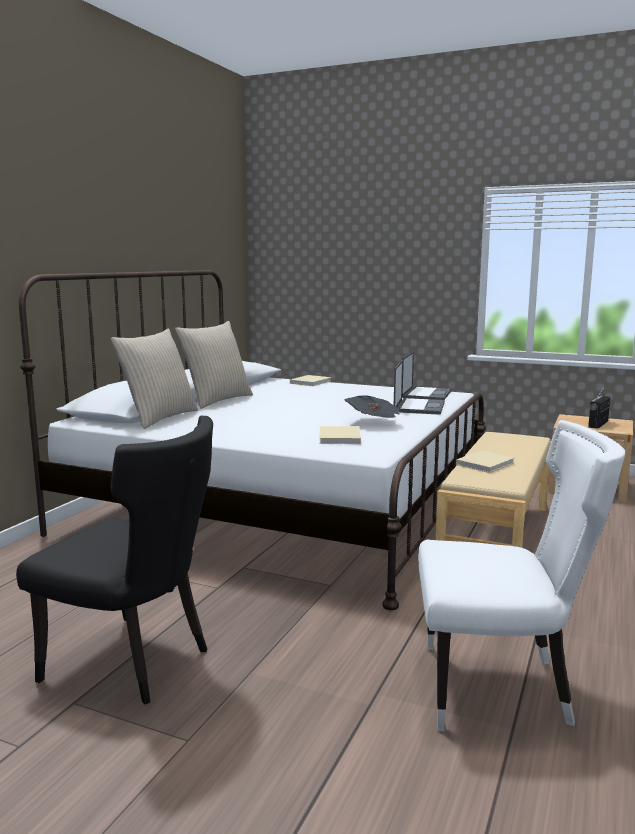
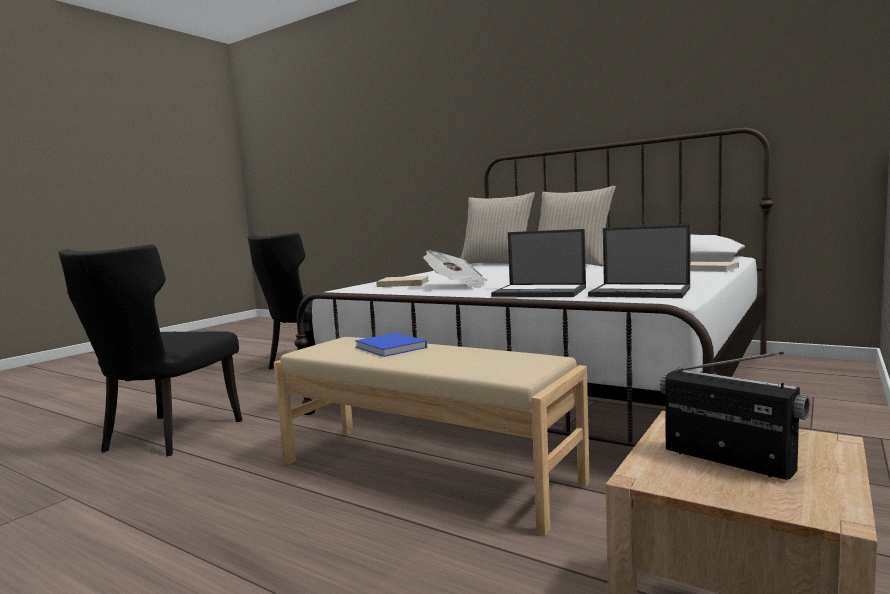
camera: 100 degrees right, 5 degrees down
white chair [418,420,625,731] -> black chair [58,244,243,456]
beige book [456,450,514,473] -> blue book [355,333,427,357]

